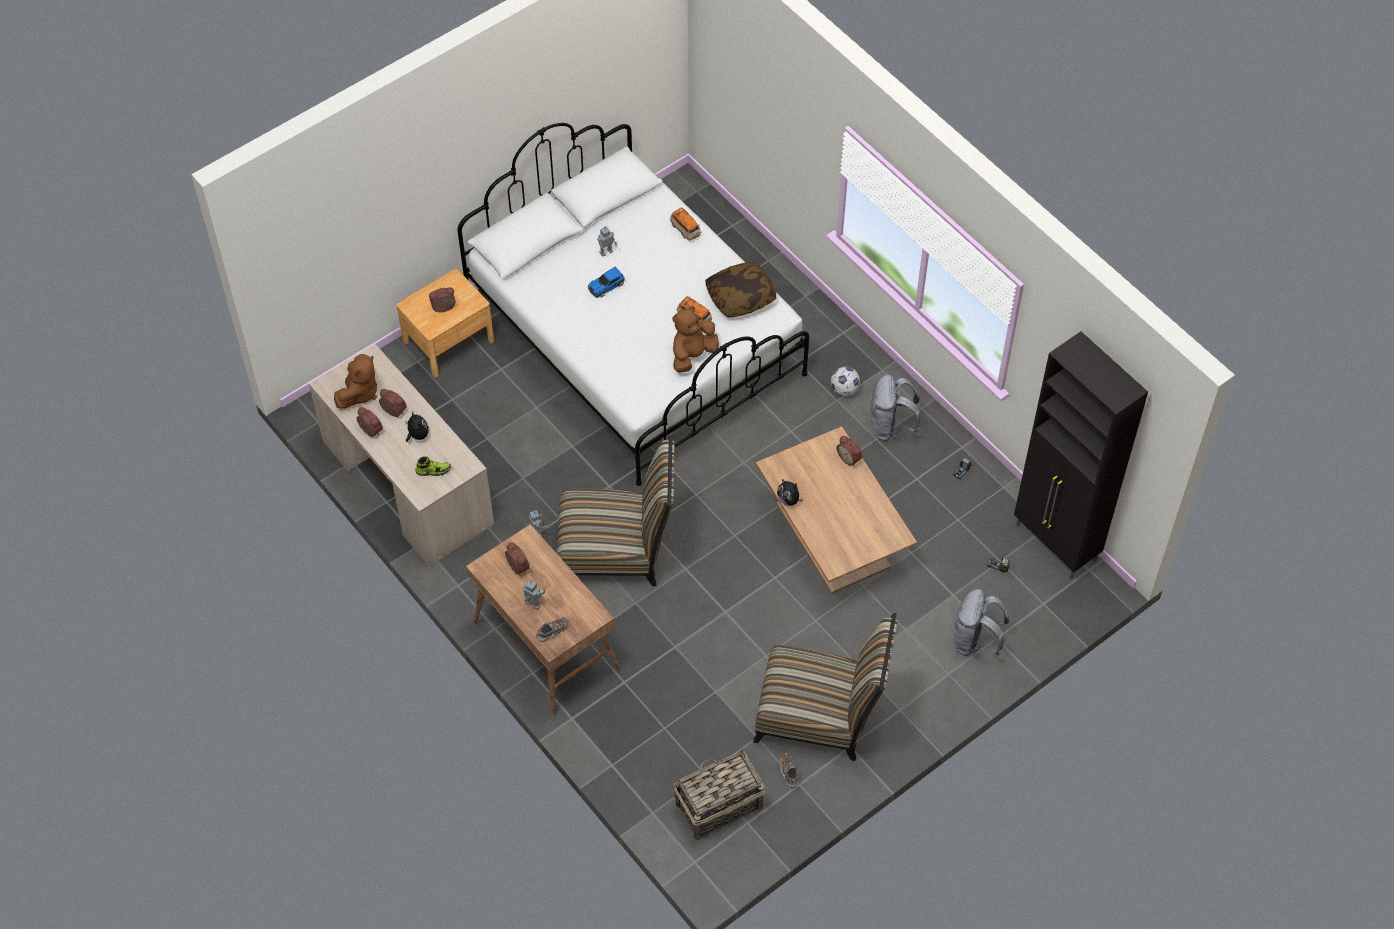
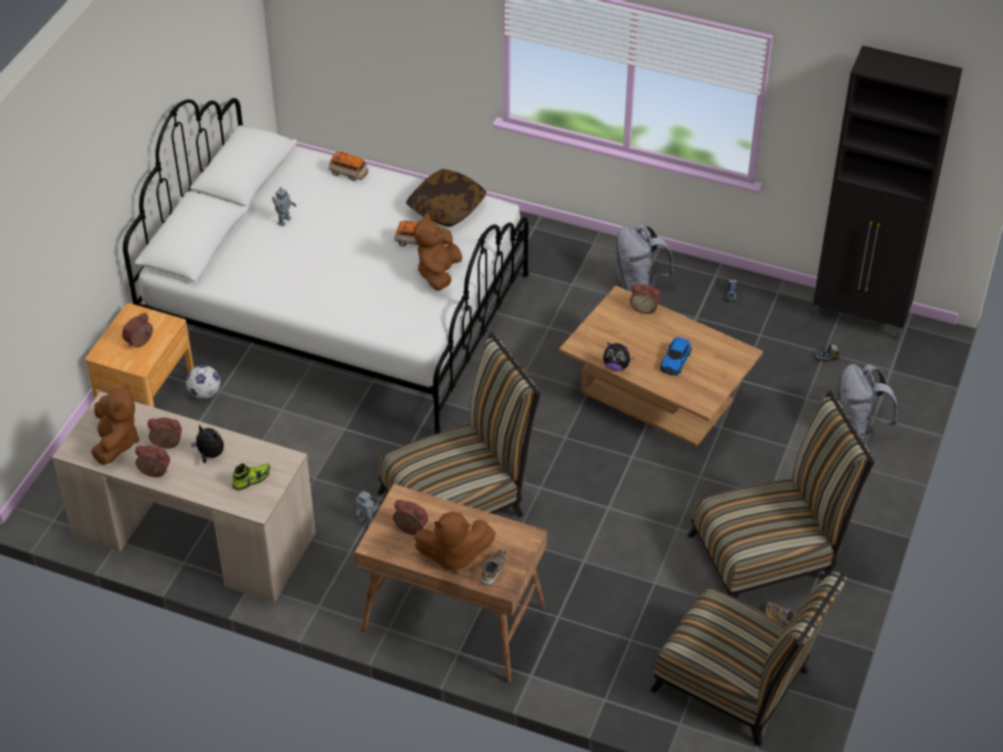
camera: 30 degrees left, 10 degrees down
toy robot [523,580,545,610] -> brown plush toy [414,512,496,574]
toy car [588,266,625,298] -> toy car moved to [660,337,692,376]
basket [674,750,765,840] -> chair [650,569,848,747]
football [831,367,860,396] -> football moved to [186,365,220,399]

